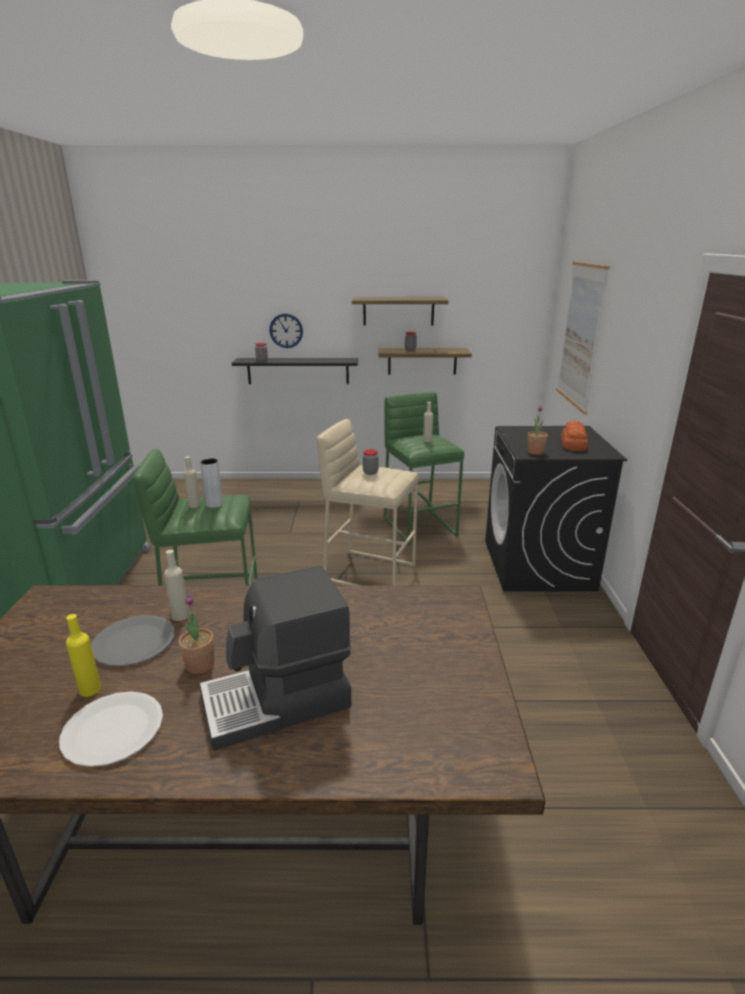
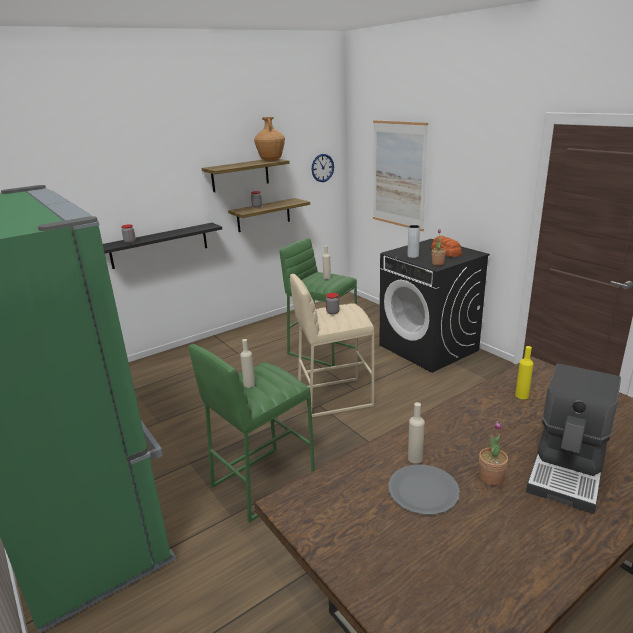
camera: 35 degrees left, 0 degrees up
white plate [59,691,163,767] -> none
yellow bottle [66,614,101,697] -> yellow bottle moved to [515,346,533,399]
grey vase [200,458,223,508] -> grey vase moved to [407,225,420,258]
wall clock [269,313,303,348] -> wall clock moved to [312,154,334,182]
none -> brown vase [254,117,285,162]

